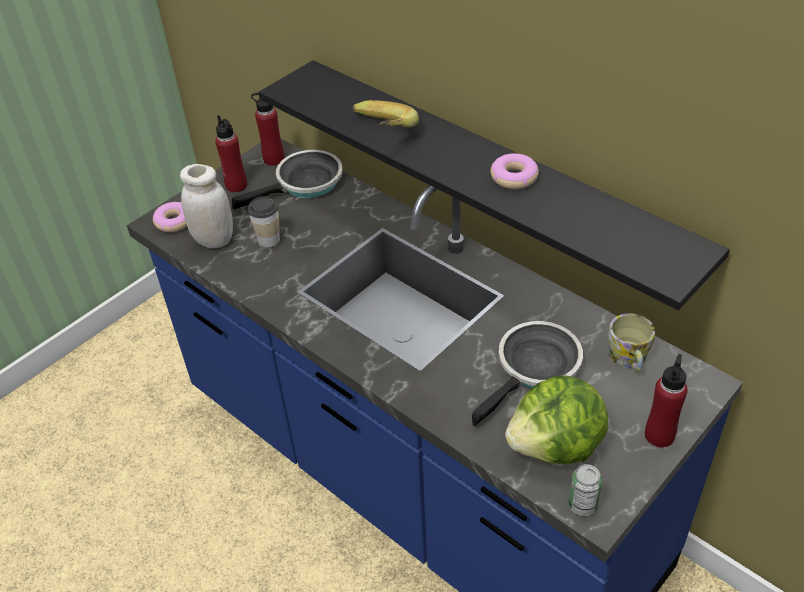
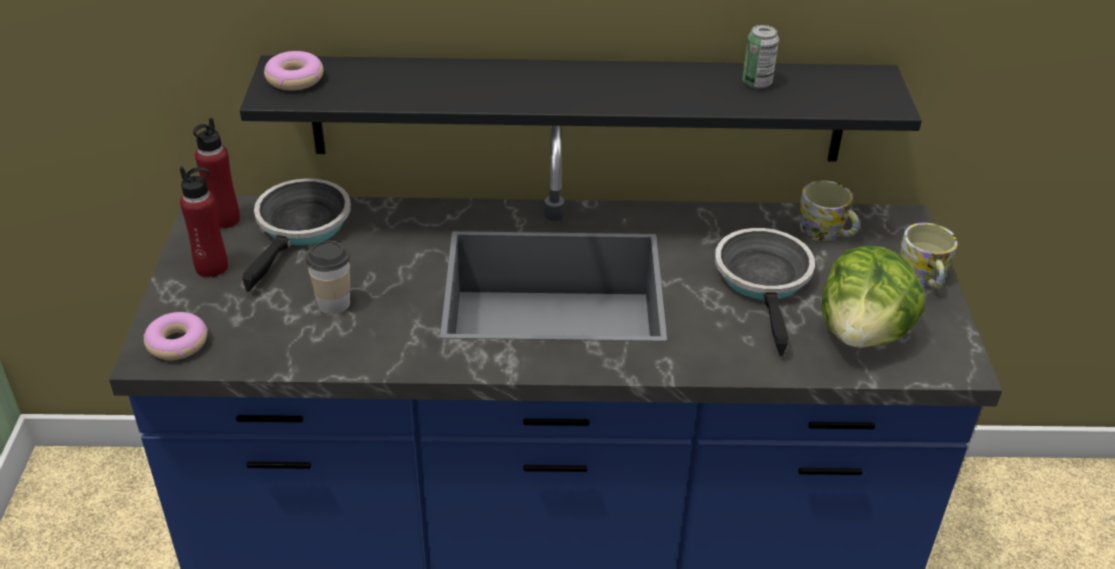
camera: 45 degrees left, 5 degrees down
white jar [180,164,233,248] -> none
banana [353,100,419,127] -> none
donut [491,153,539,189] -> donut moved to [264,51,324,91]
can [568,464,602,516] -> can moved to [742,25,779,89]
red bottle [645,354,688,448] -> mug [900,223,958,289]

